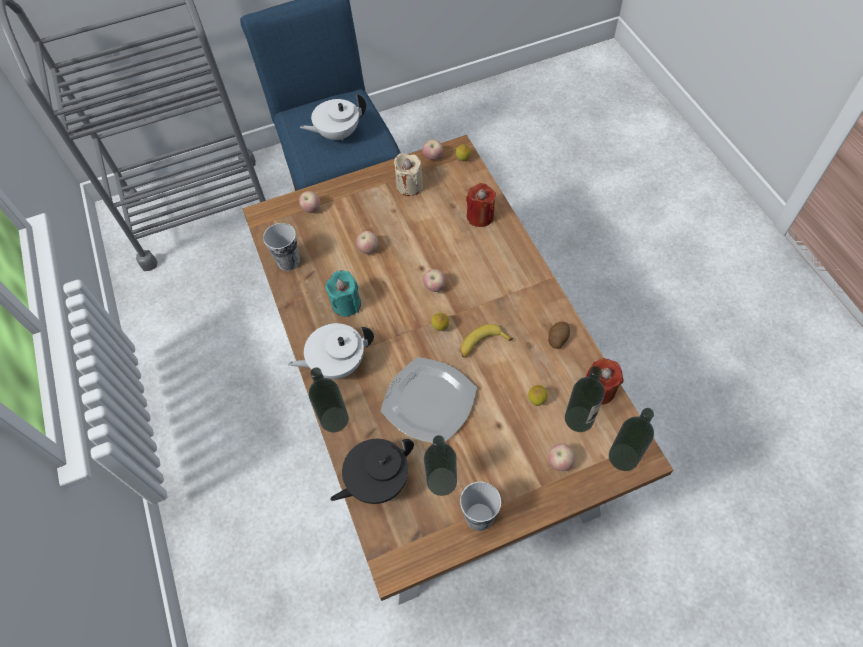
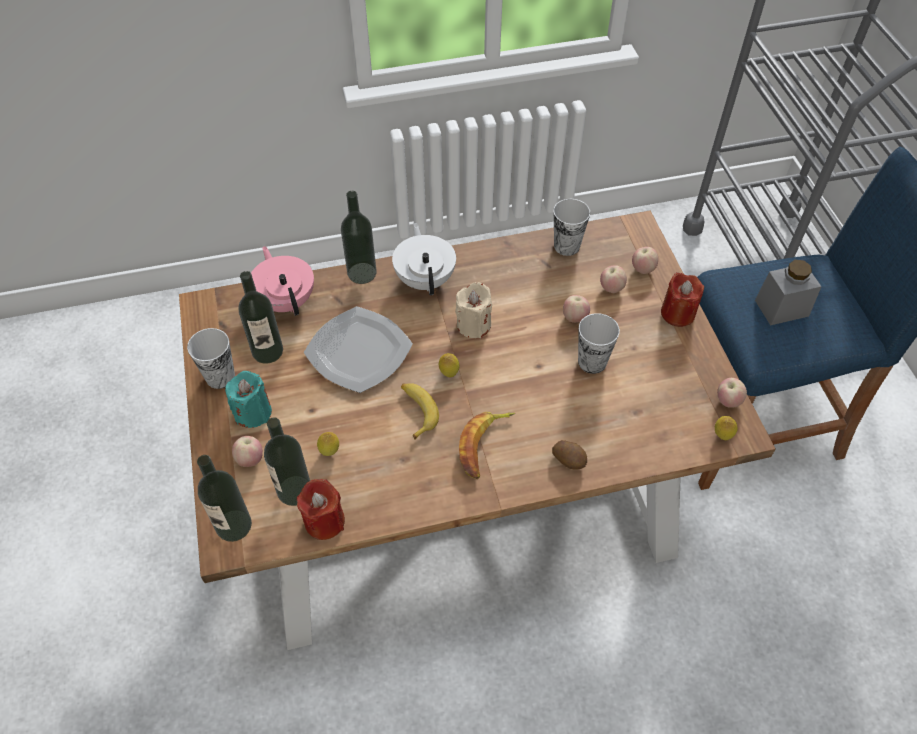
camera: 95 degrees right, 5 degrees down
white teapot [300,93,366,141] -> grey jar [755,260,822,325]
turquoise candle [325,270,361,317] -> turquoise candle moved to [225,371,272,428]
black teapot [330,439,414,504] -> pink teapot [251,246,314,316]
beige candle [394,153,423,196] -> beige candle moved to [455,282,492,338]
apple [423,269,446,292] -> apple moved to [600,265,627,293]
red candle [466,183,496,227] -> red candle moved to [661,273,704,327]
potato [548,322,570,349] -> potato moved to [552,440,587,470]
none -> banana [459,412,516,479]
none -> cup [578,313,620,374]

